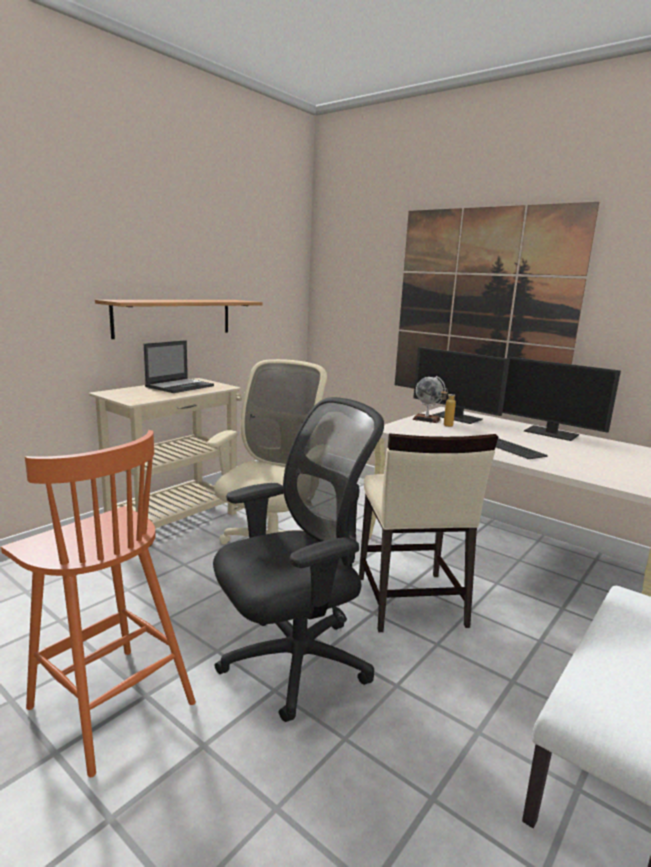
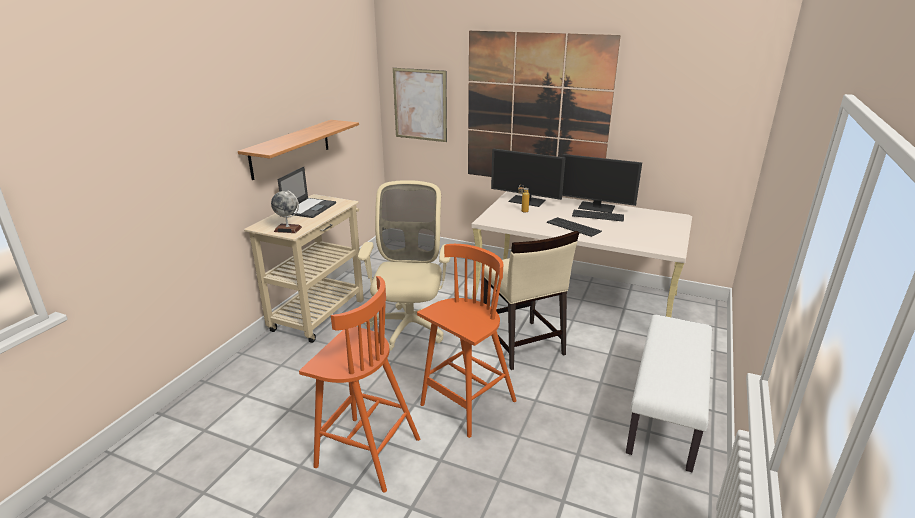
camera: 15 degrees left, 10 degrees up
black office chair [213,397,384,722] -> orange stool [417,244,517,438]
globe [412,376,446,423] -> globe moved to [271,190,302,233]
none -> picture [393,68,447,142]
none -> keyboard [572,210,624,222]

